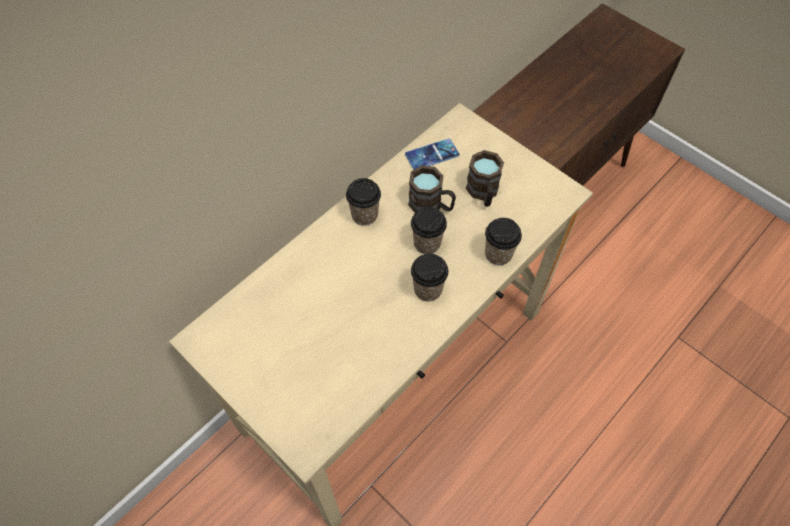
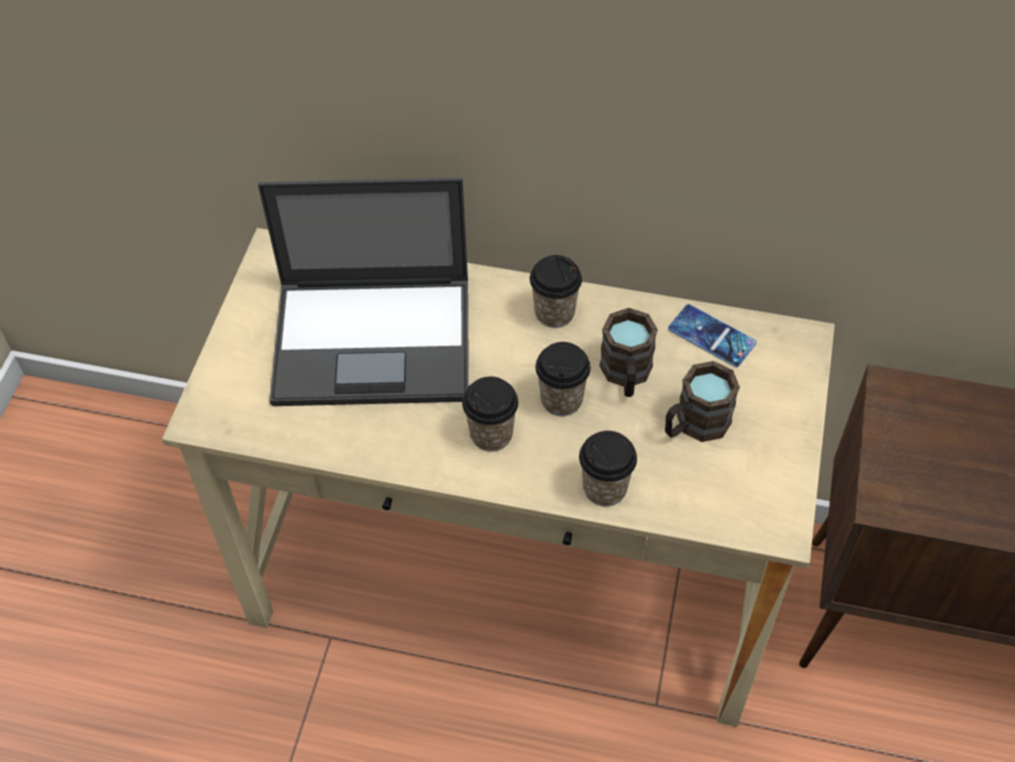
camera: 60 degrees right, 5 degrees down
none -> laptop [258,178,469,406]

